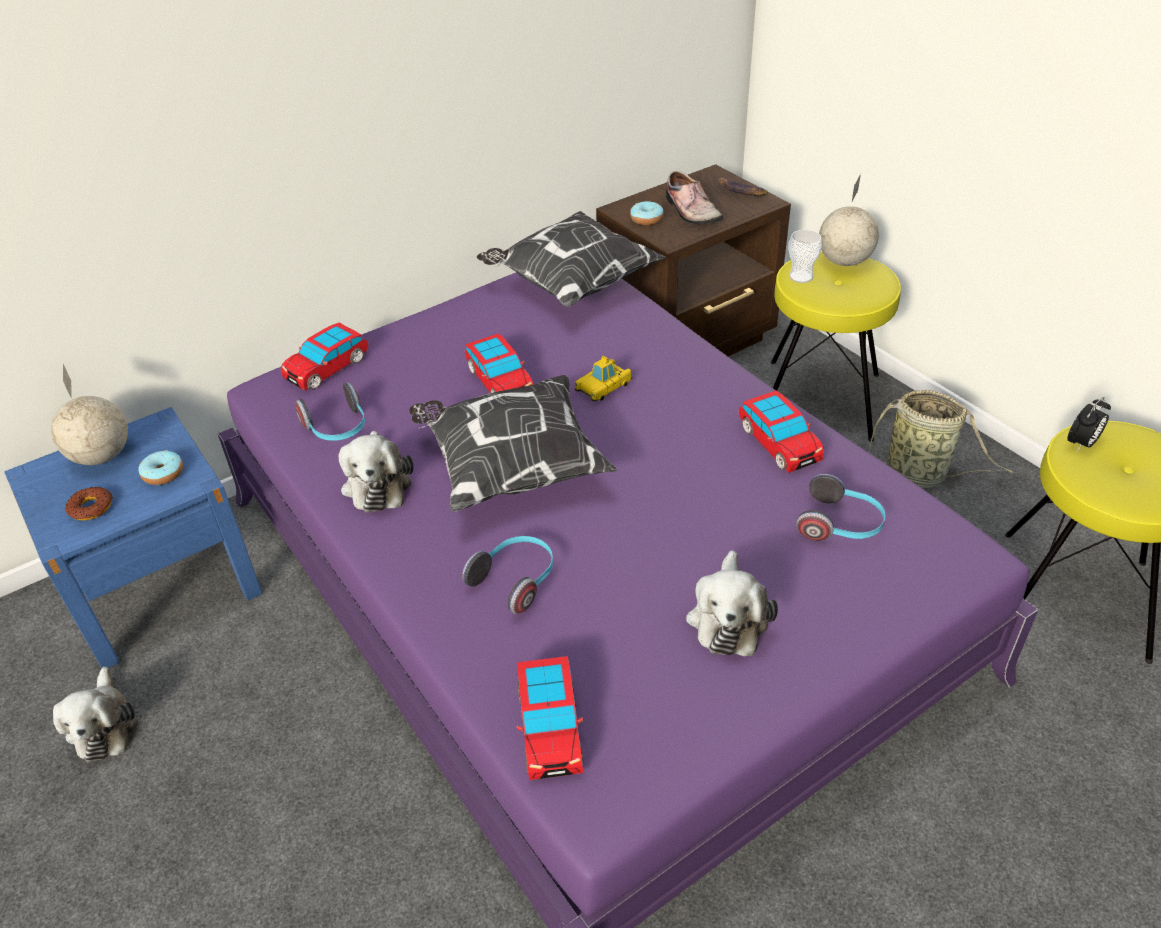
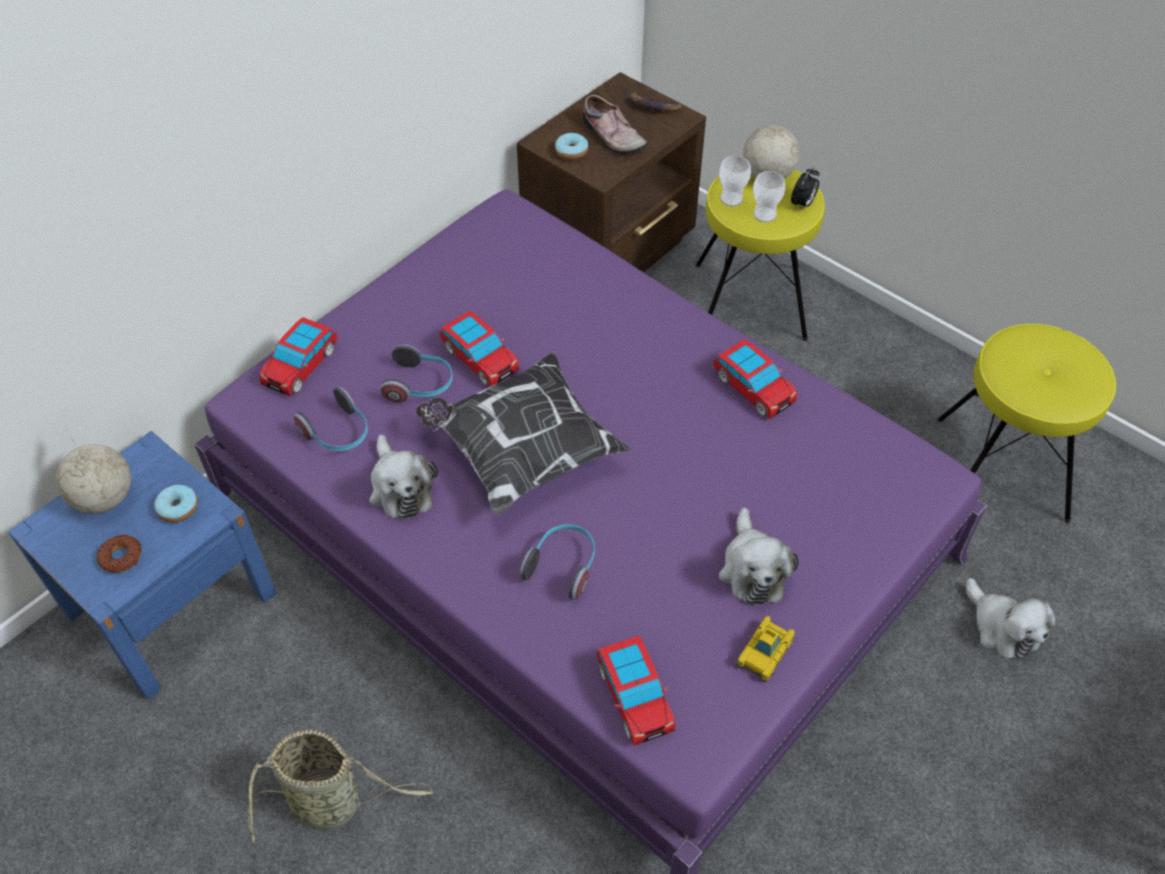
camera: 15 degrees left, 10 degrees up
plush toy [53,666,139,762] -> plush toy moved to [966,578,1056,661]
pillow [477,211,666,307] -> none
toy car [575,356,632,402] -> toy car moved to [736,616,795,682]
headphones [796,474,886,541] -> headphones moved to [380,344,453,402]
basket [869,390,1014,488] -> basket moved to [248,729,433,843]
alarm clock [1067,397,1111,451] -> alarm clock moved to [791,167,820,211]
none -> cup [753,171,786,222]

